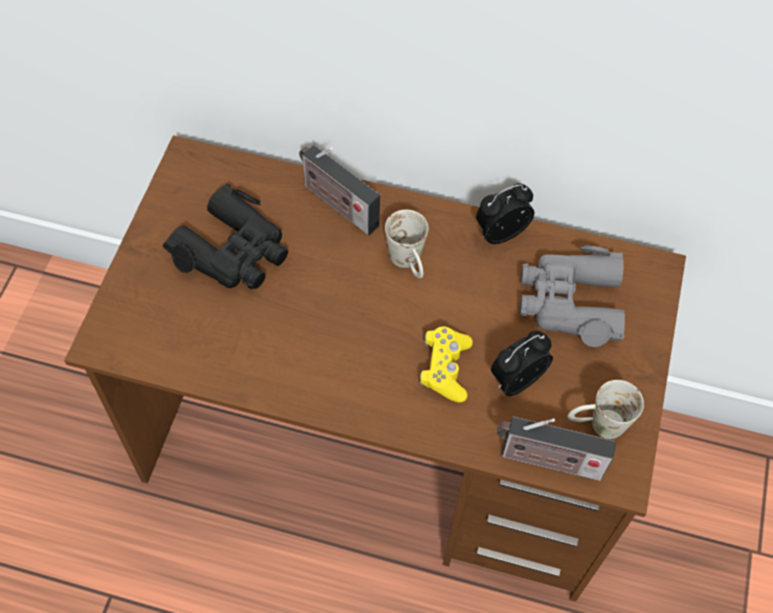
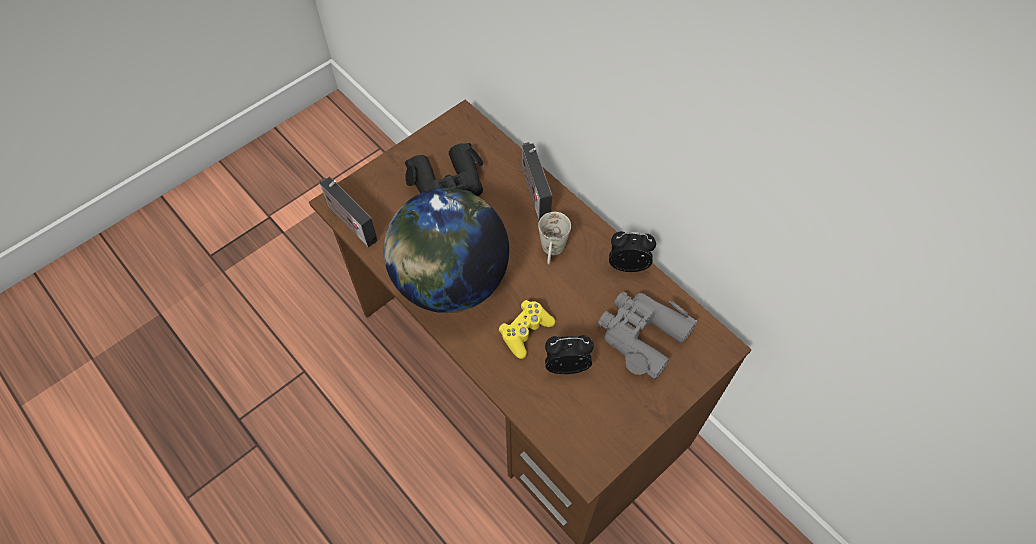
camera: 35 degrees right, 0 degrees up
radio [497,417,616,481] -> radio moved to [320,177,378,247]
white mug [568,380,644,439] -> none
none -> globe [383,188,509,313]

